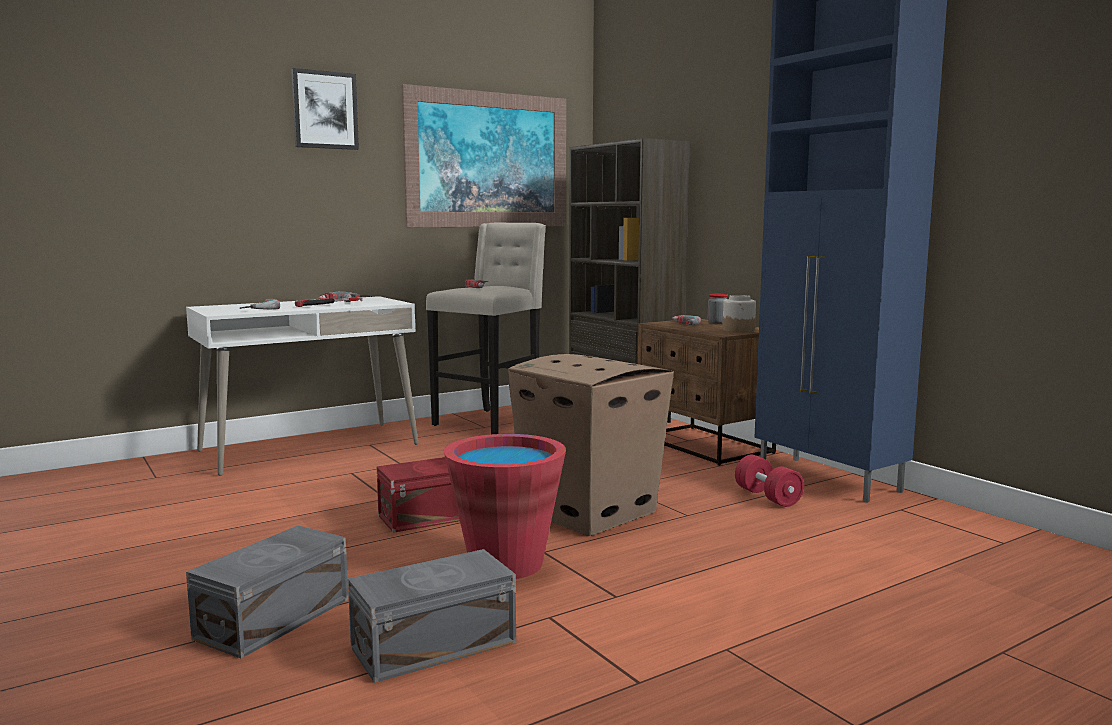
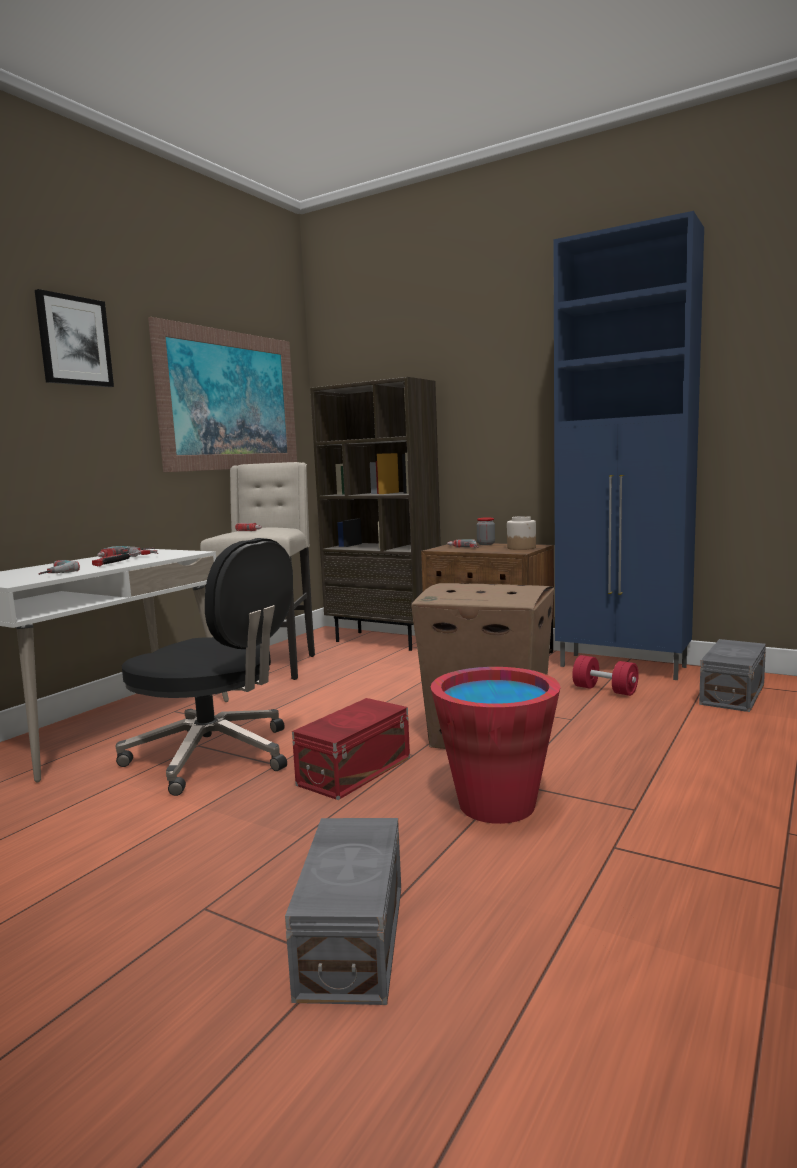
camera: 25 degrees left, 0 degrees up
grey storage box [348,549,516,683] -> grey storage box moved to [699,639,766,712]
none -> black office chair [116,538,293,796]

